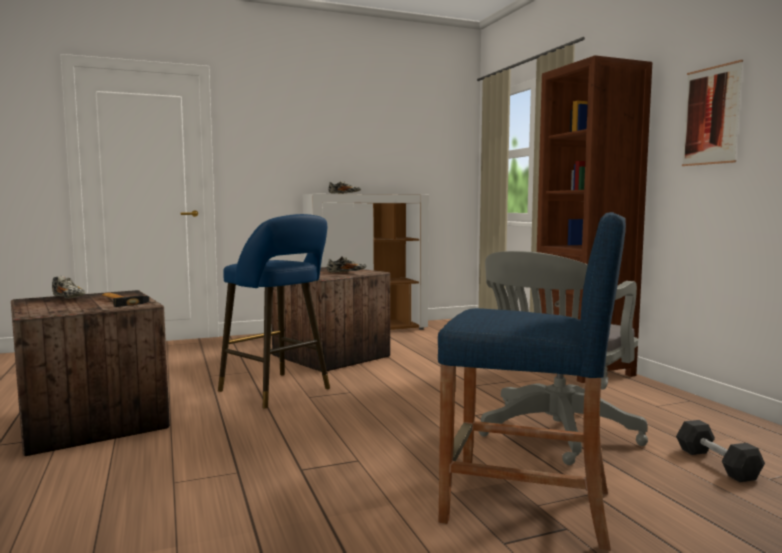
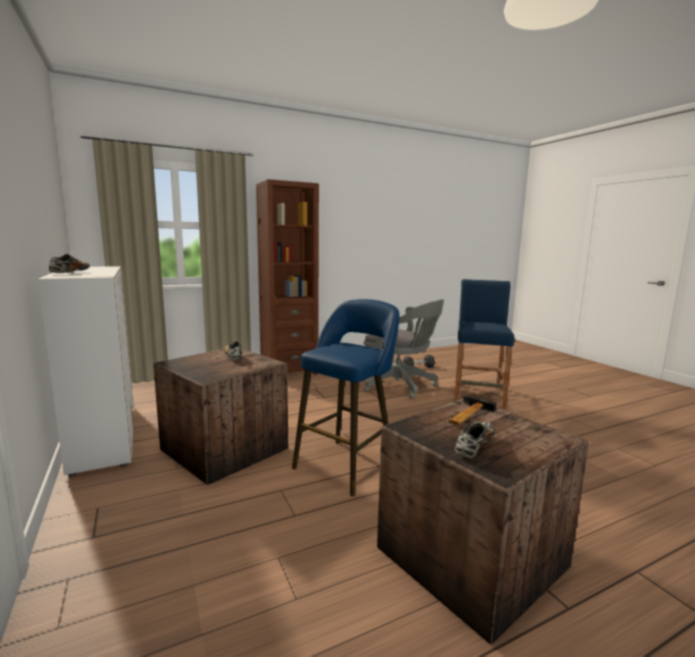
camera: 95 degrees left, 5 degrees up
picture [682,60,743,166] -> none

